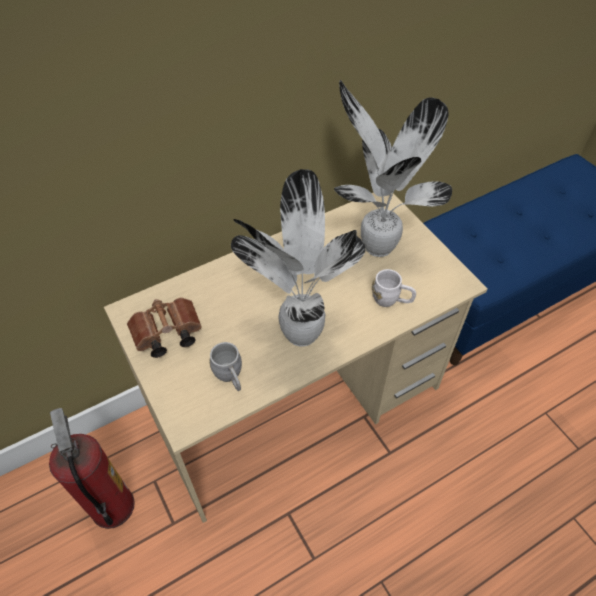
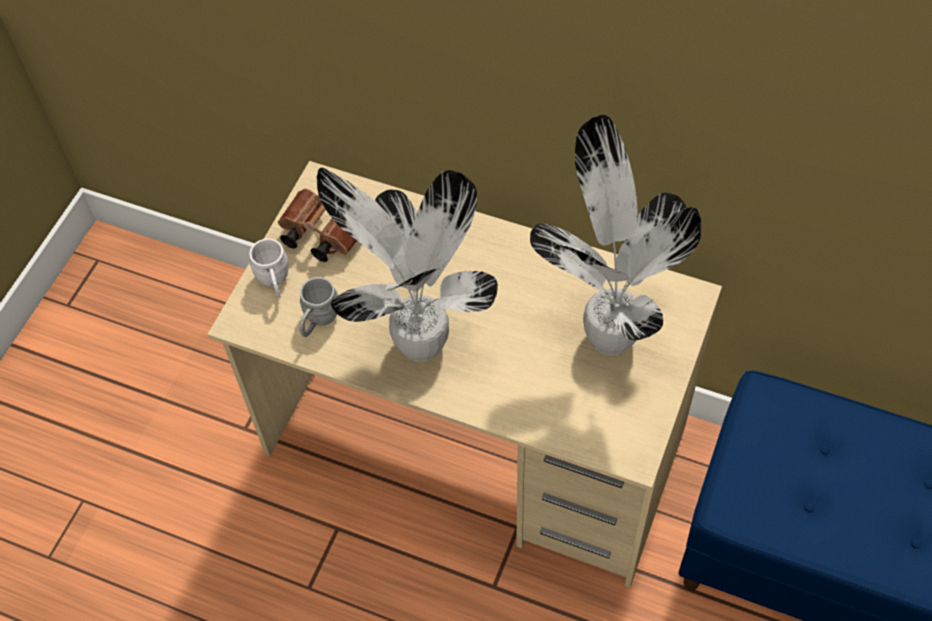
camera: 55 degrees right, 5 degrees up
fire extinguisher [49,408,135,529] -> none
white mug [372,269,416,307] -> white mug moved to [249,239,289,298]

